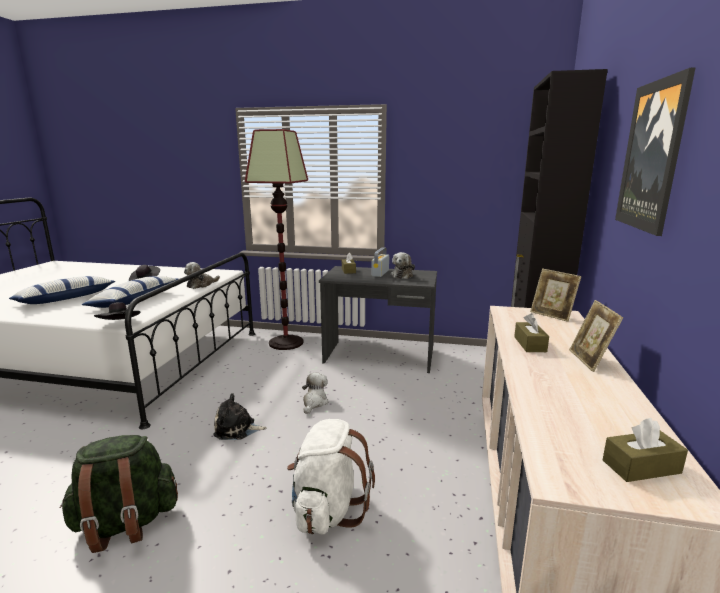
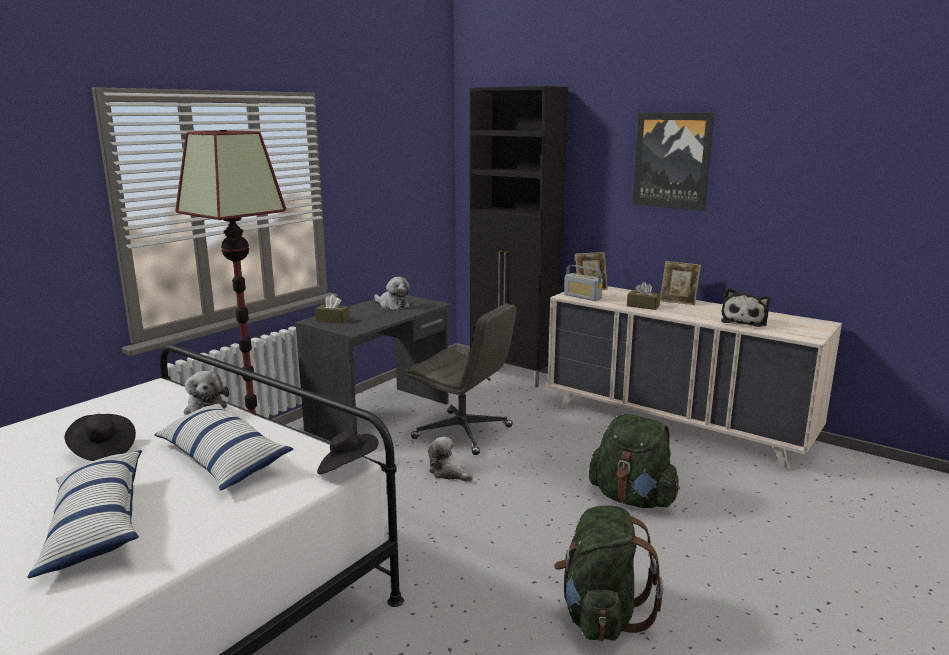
camera: 65 degrees left, 0 degrees up
plush toy [213,393,267,440] -> plush toy moved to [721,288,770,327]
white backpack [287,419,375,534] -> green backpack [589,414,680,508]
radio [372,247,389,277] -> radio moved to [564,265,603,301]
brown tissue box [603,418,688,482] -> none
none -> grey office chair [408,303,516,455]

